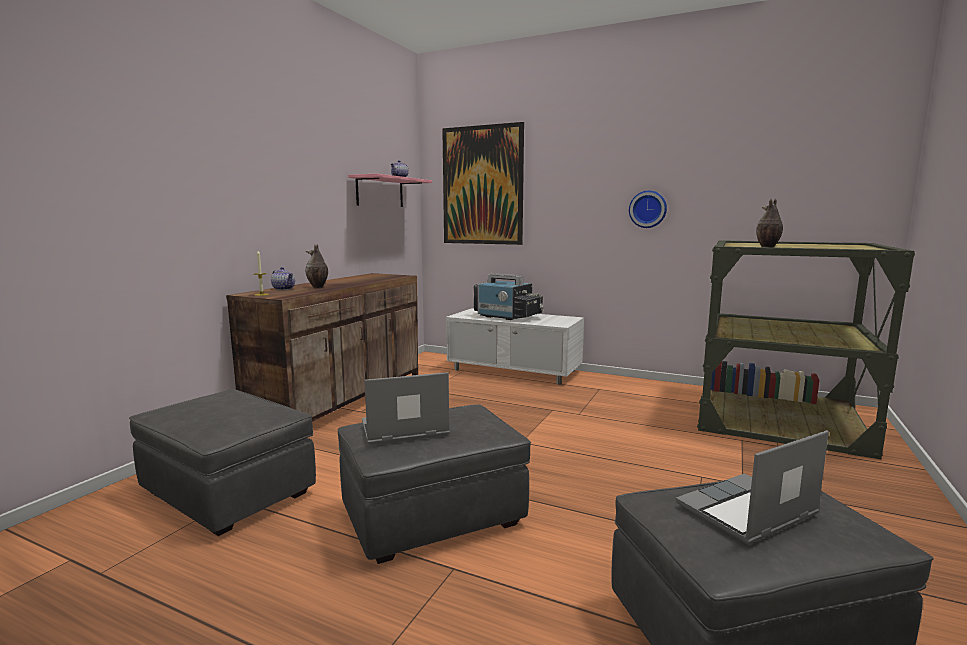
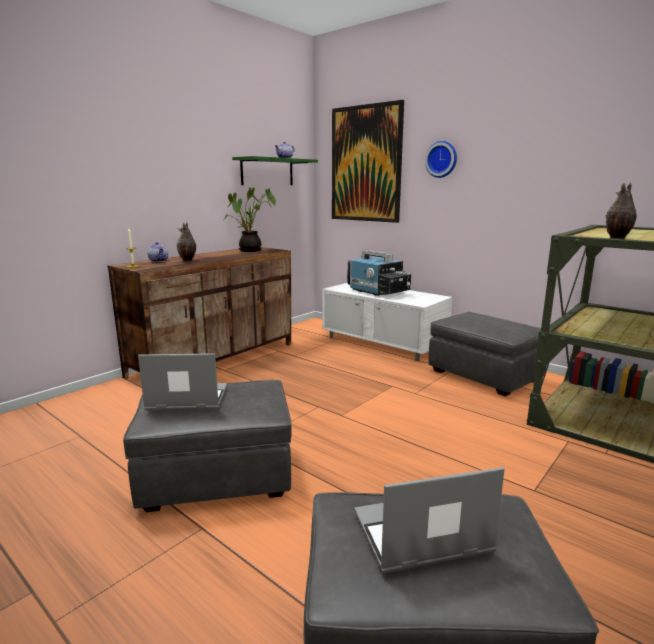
camera: 15 degrees right, 5 degrees up
grey ottoman [129,389,316,536] -> grey ottoman moved to [428,312,547,396]
pink shelf [348,173,432,207] -> green shelf [232,156,318,185]
wall clock [629,191,667,228] -> wall clock moved to [425,141,457,178]
none -> potted plant [224,187,276,252]

